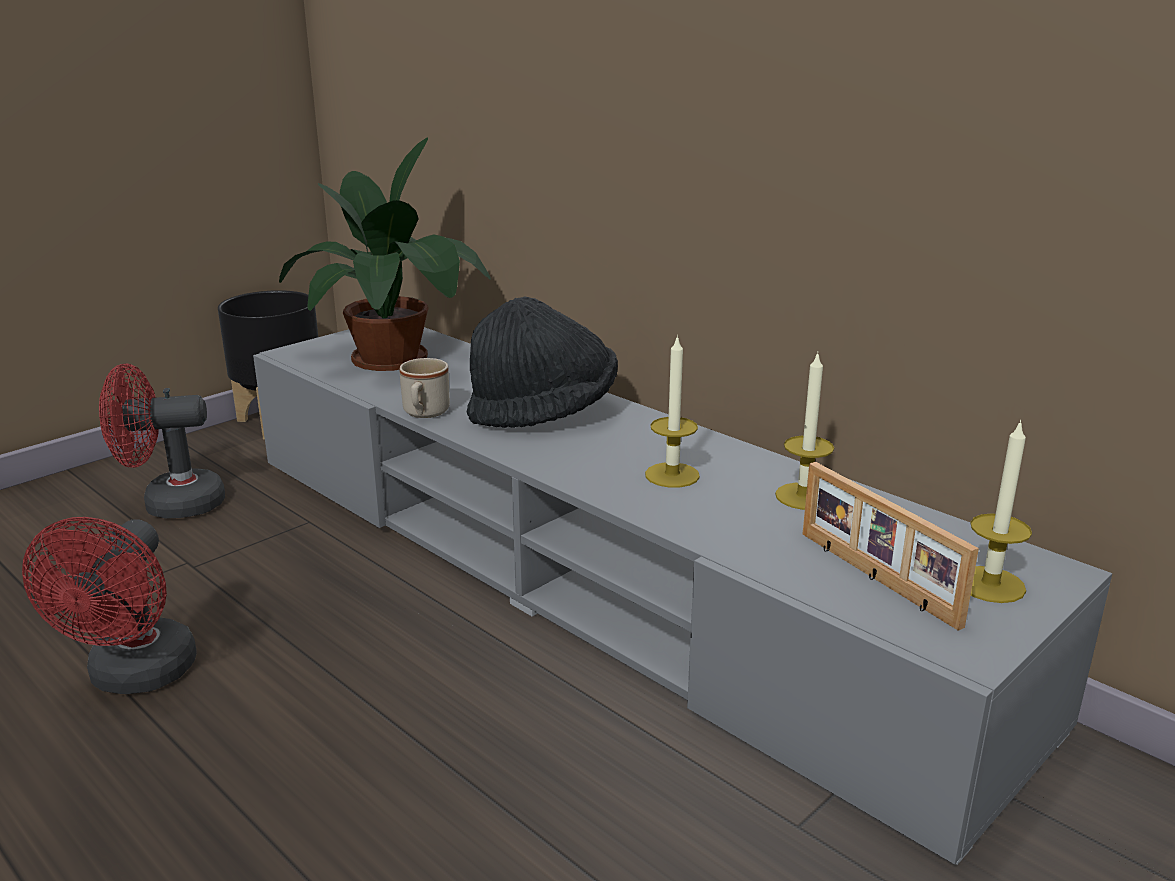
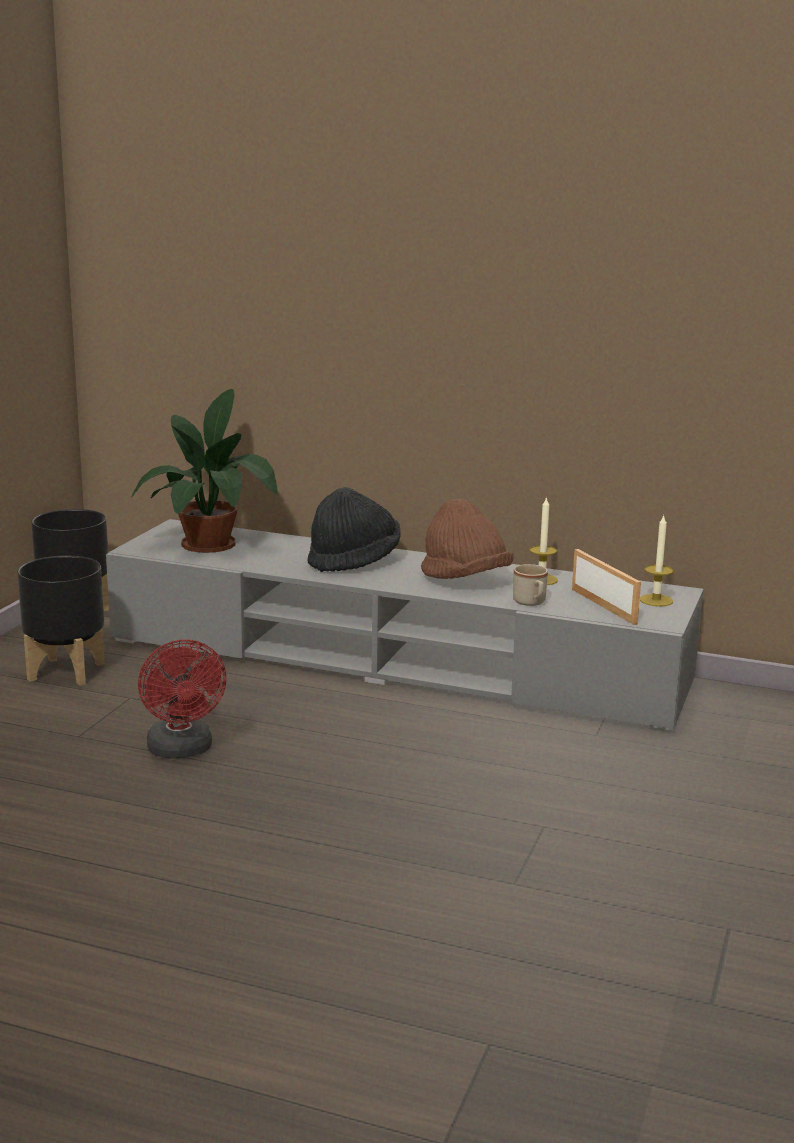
camera: 25 degrees left, 5 degrees down
red fan [99,363,225,519] -> black planter [17,556,105,686]
beige mug [400,358,450,418] -> beige mug moved to [513,564,548,606]
candle [645,335,700,488] -> brown hat [421,499,514,579]
picture frame [802,462,979,631] -> picture frame turned 150 degrees counterclockwise [572,549,641,625]

